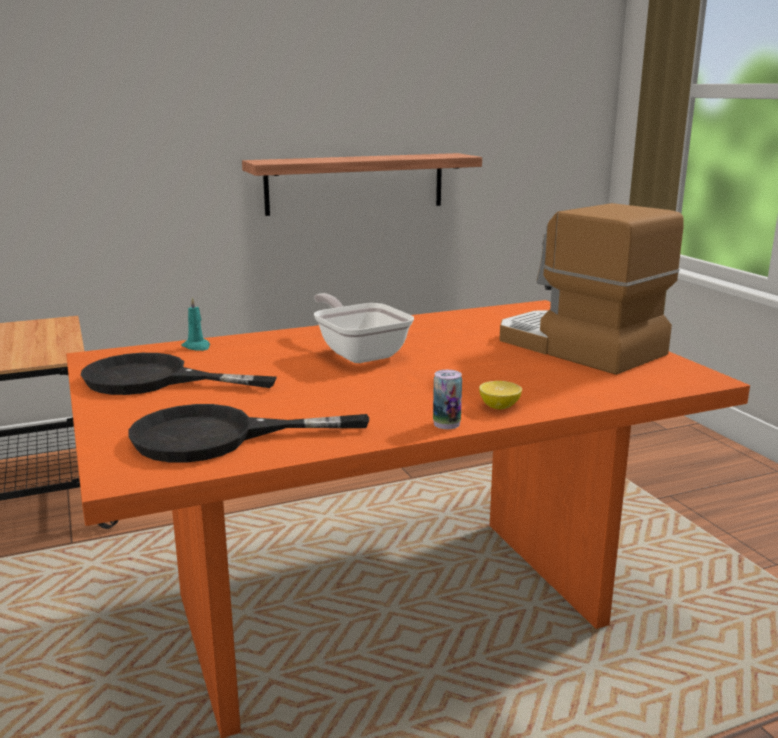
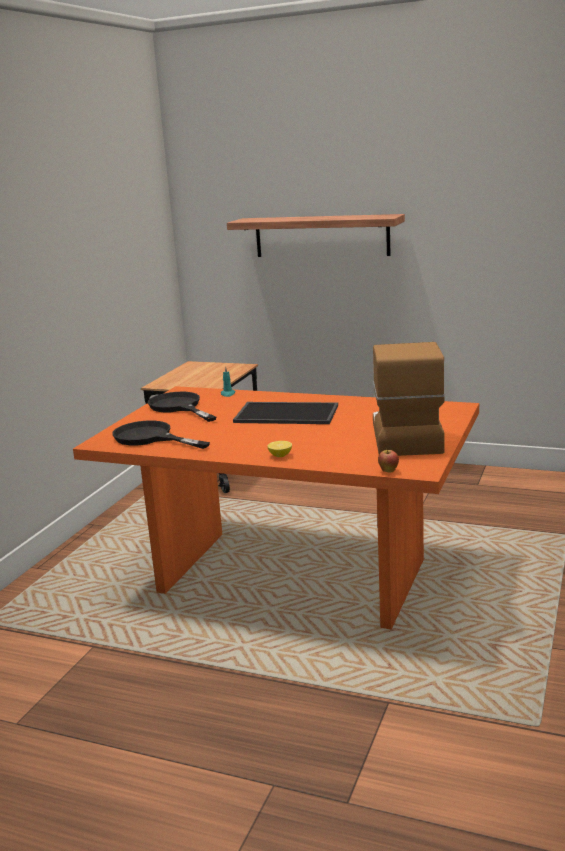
camera: 45 degrees right, 0 degrees up
shelf [242,153,482,216] -> shelf moved to [227,214,405,257]
frying pan [314,293,414,363] -> tray [233,402,338,424]
can [433,370,462,429] -> none
none -> apple [378,448,399,473]

